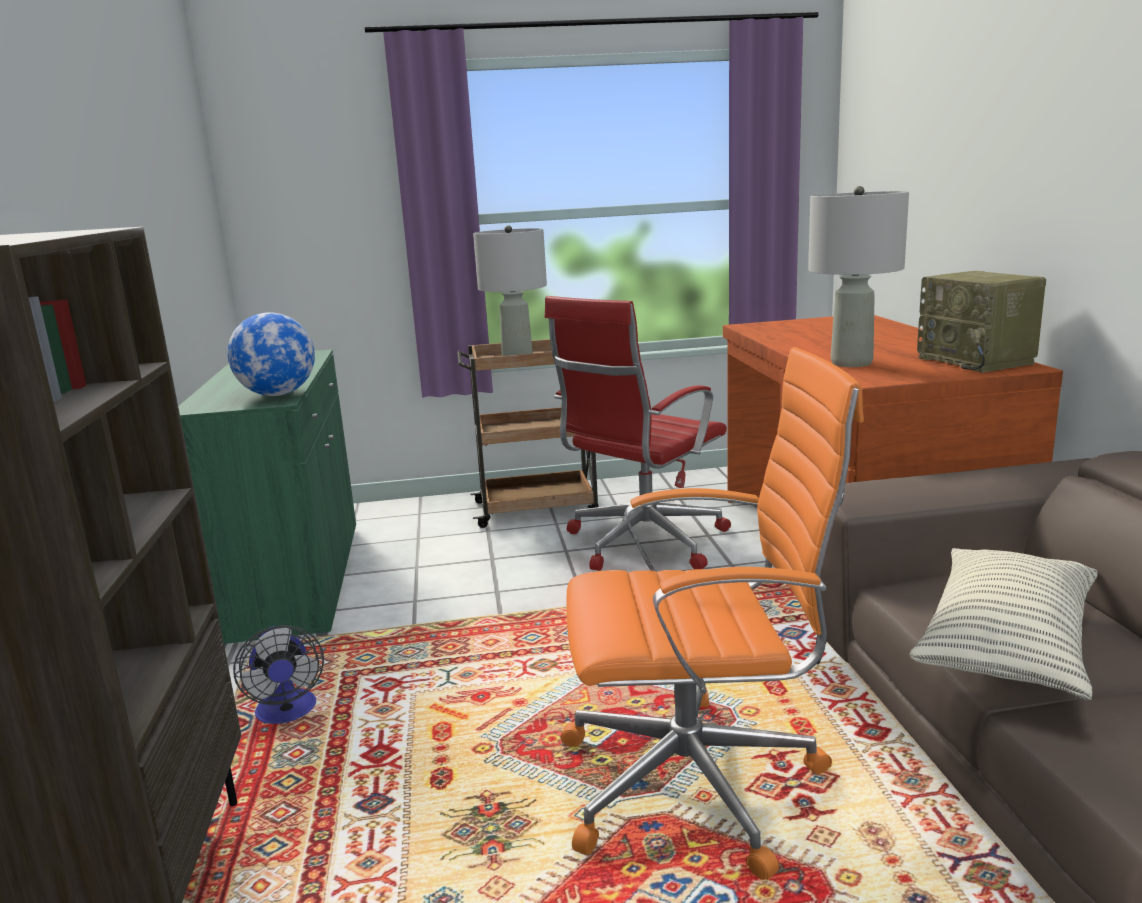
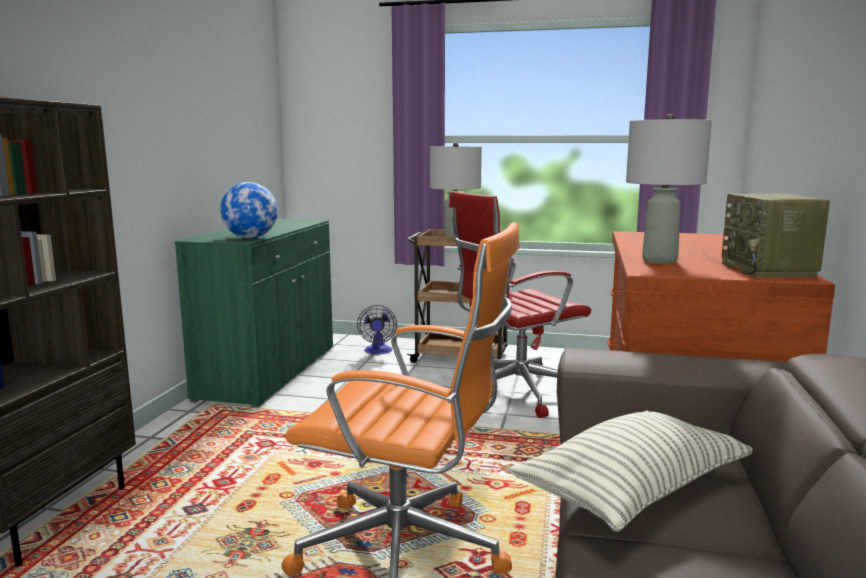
camera: 20 degrees right, 5 degrees down
fan [233,625,324,724] -> fan moved to [357,305,397,354]

